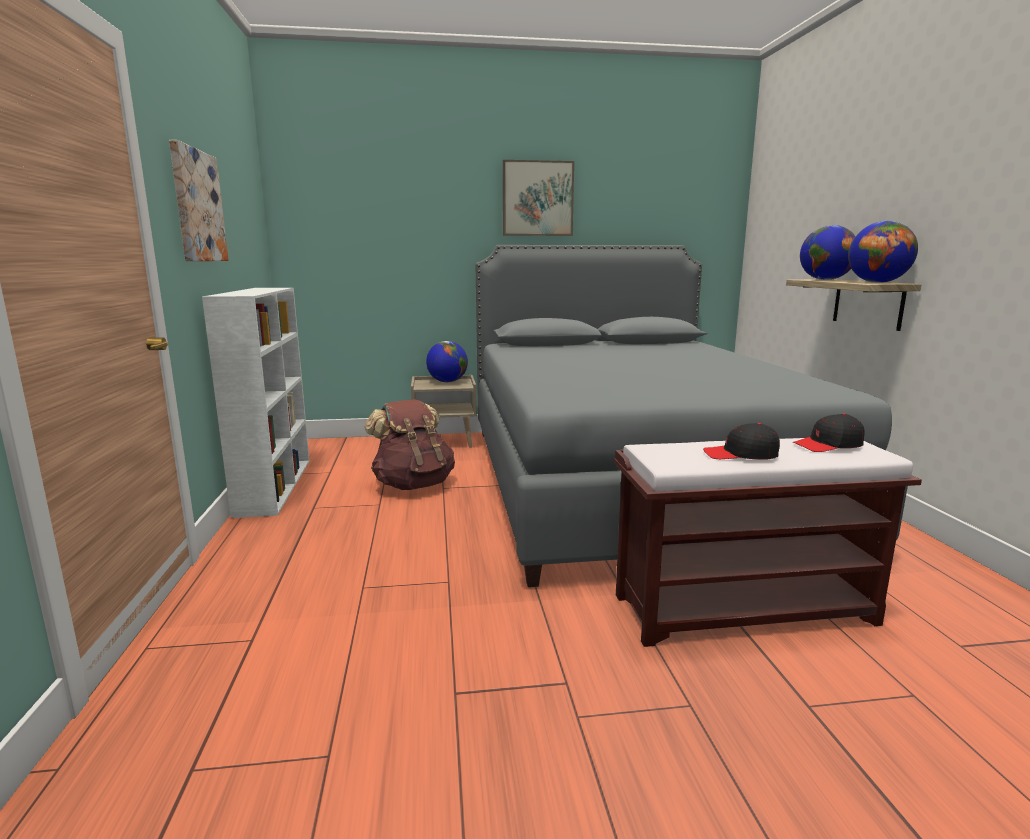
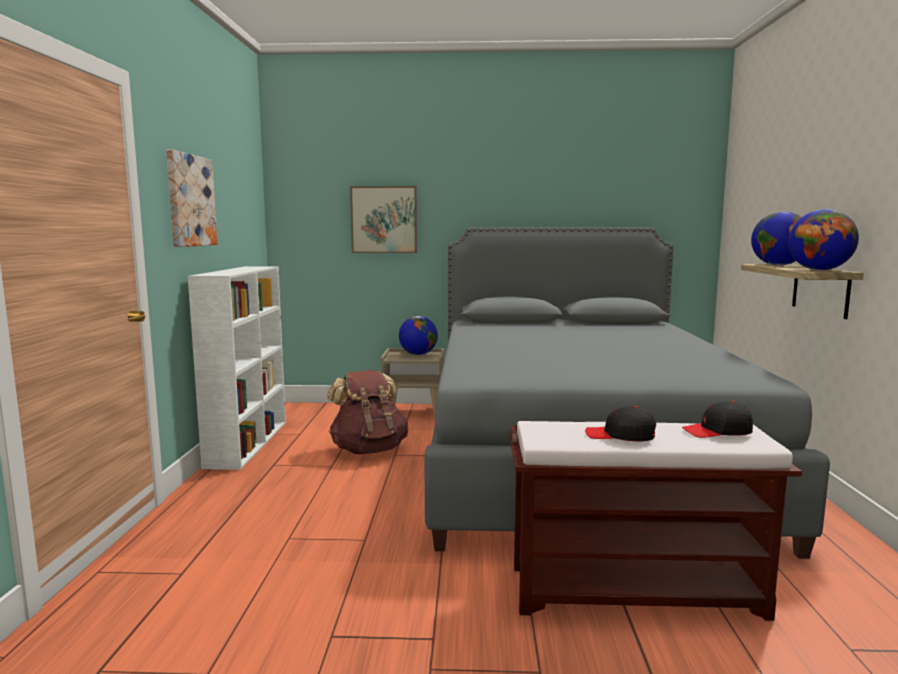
camera: 10 degrees right, 5 degrees down
picture [503,160,574,236] -> picture moved to [350,186,417,253]

